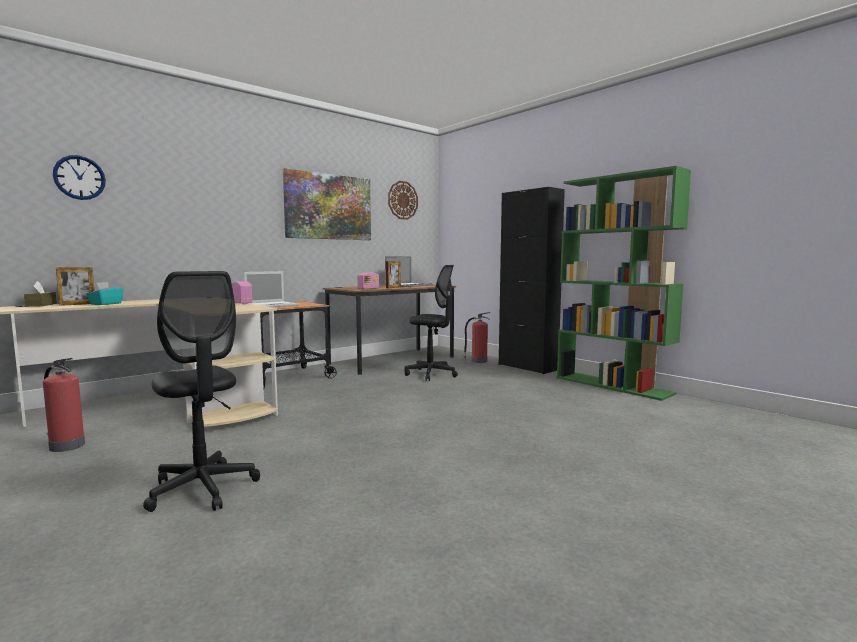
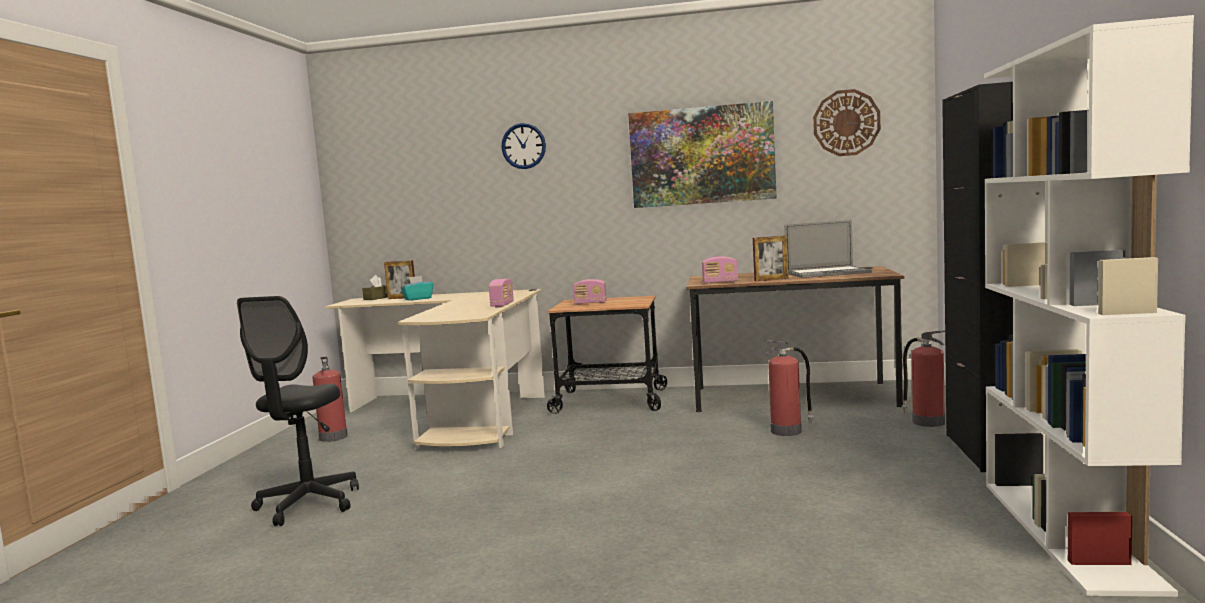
camera: 50 degrees right, 0 degrees up
wall clock [53,155,106,200] -> wall clock moved to [501,123,546,169]
laptop [243,271,299,307] -> radio [573,279,607,305]
black office chair [404,265,458,381] -> fire extinguisher [765,340,813,436]
green bookcase [557,166,691,401] -> white bookcase [984,15,1194,597]

